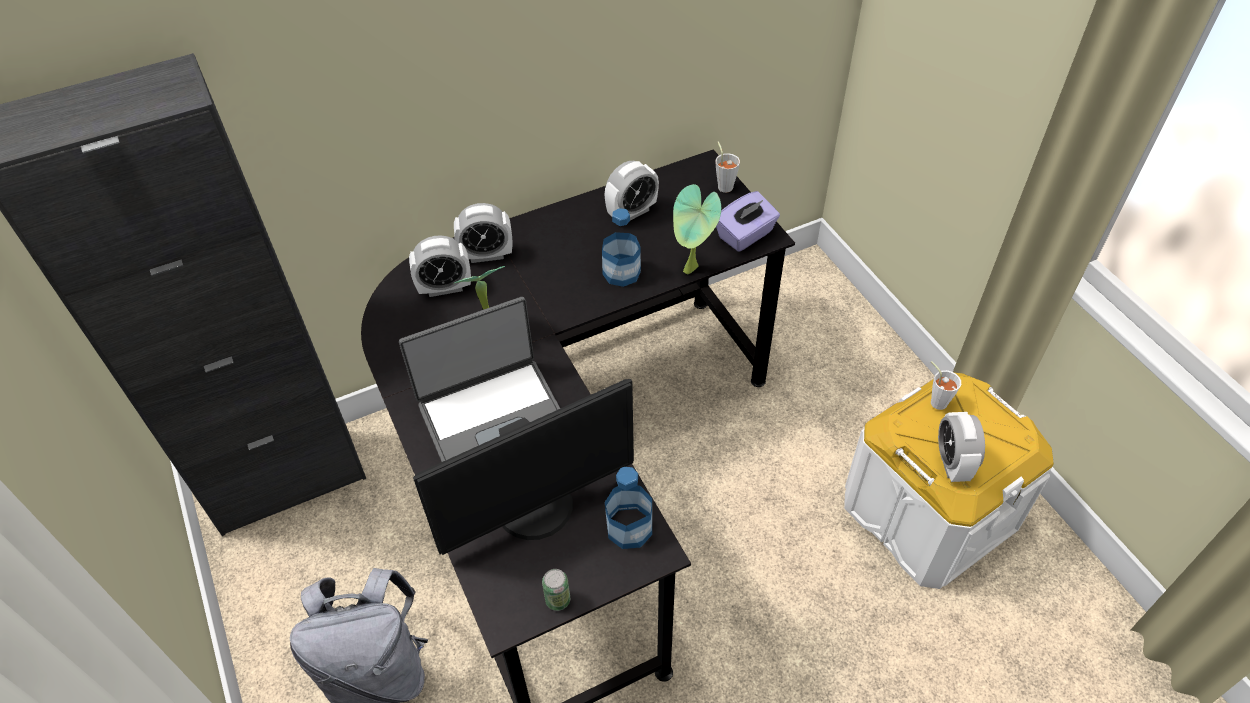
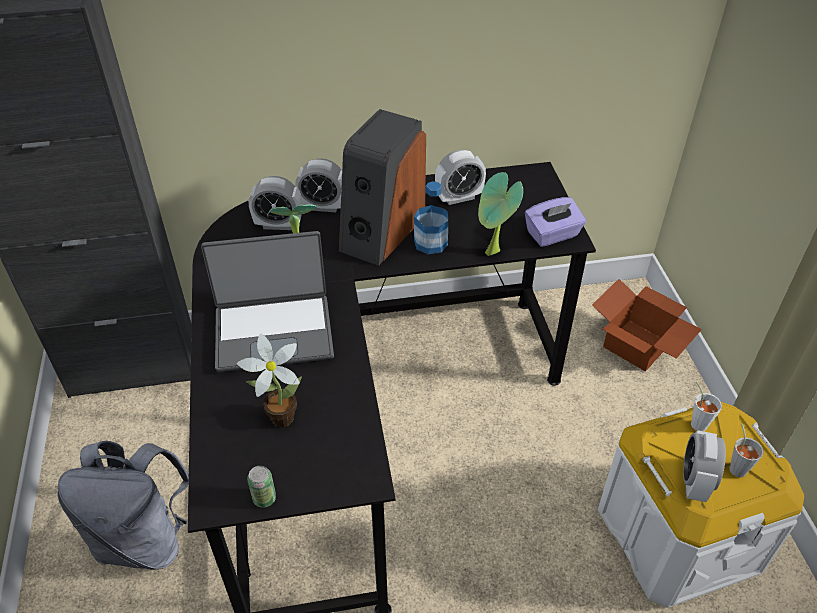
camera: 15 degrees right, 5 degrees down
monitor [413,379,634,555] -> potted plant [237,333,302,427]
bottle [605,467,652,549] -> none
grey cup [716,141,740,193] -> grey cup moved to [729,424,764,477]
none -> speaker [339,109,426,266]
none -> cardboard box [592,279,702,372]

